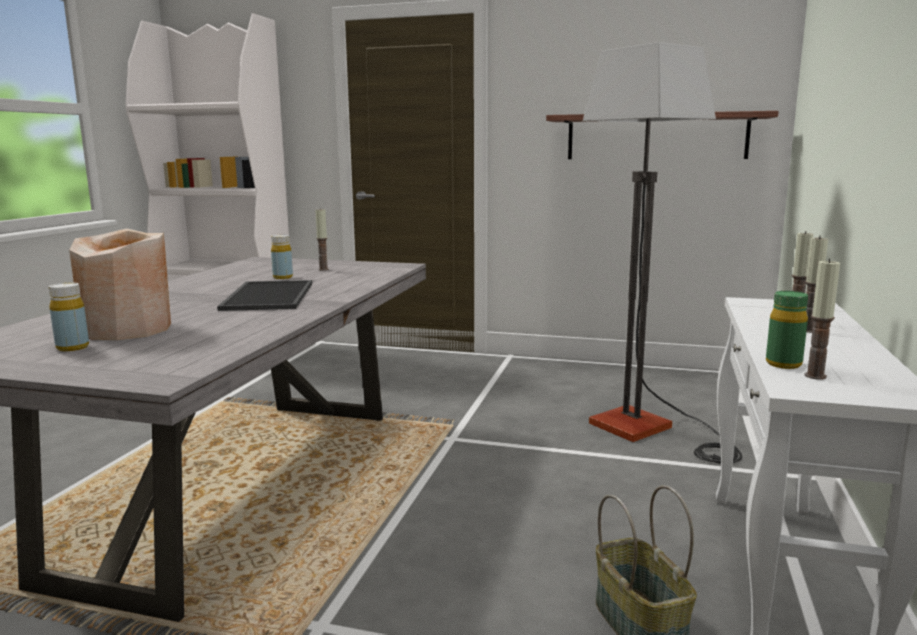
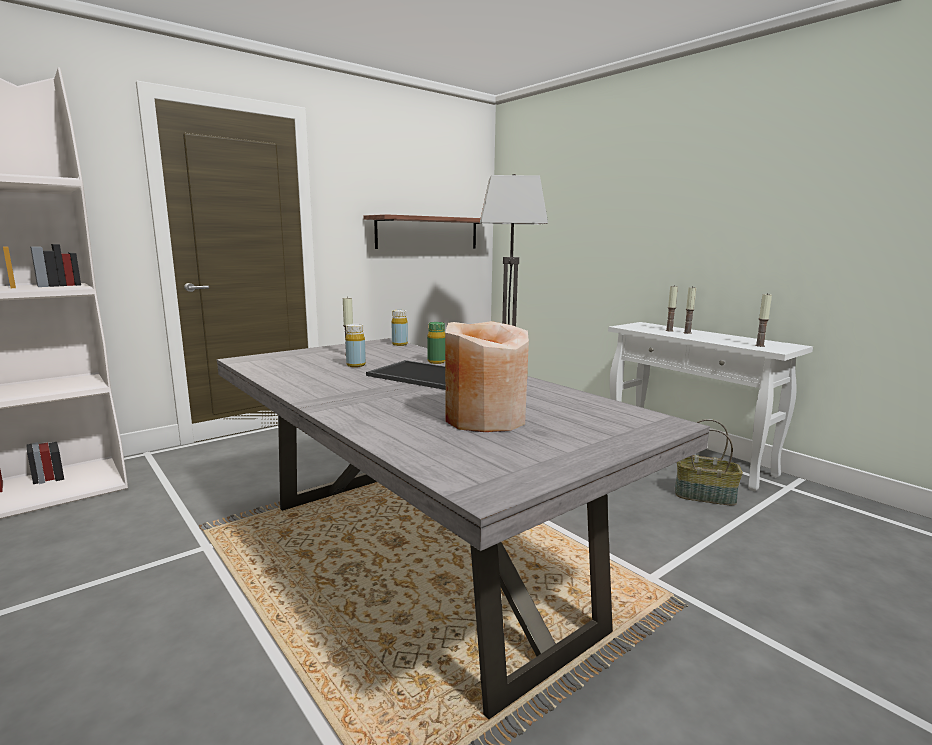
camera: 55 degrees left, 0 degrees up
yellow bottle [49,283,89,351] -> yellow bottle moved to [392,310,408,346]
green bottle [766,291,808,369] -> green bottle moved to [427,322,445,364]

